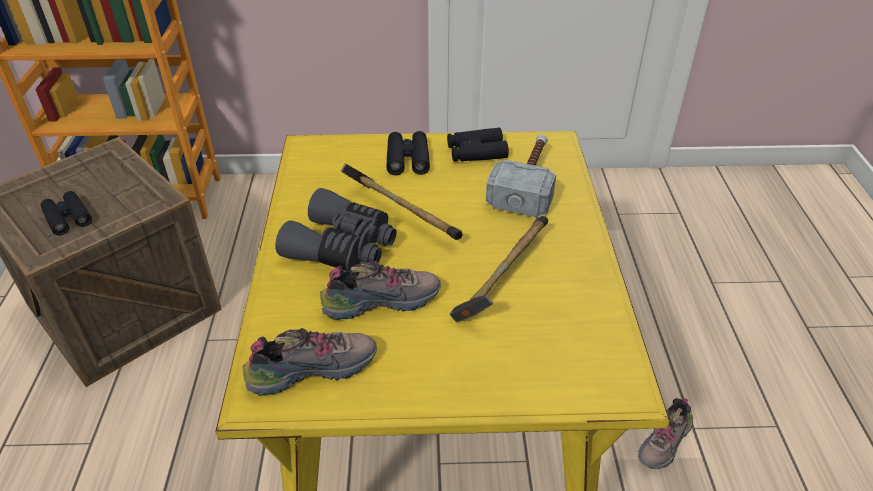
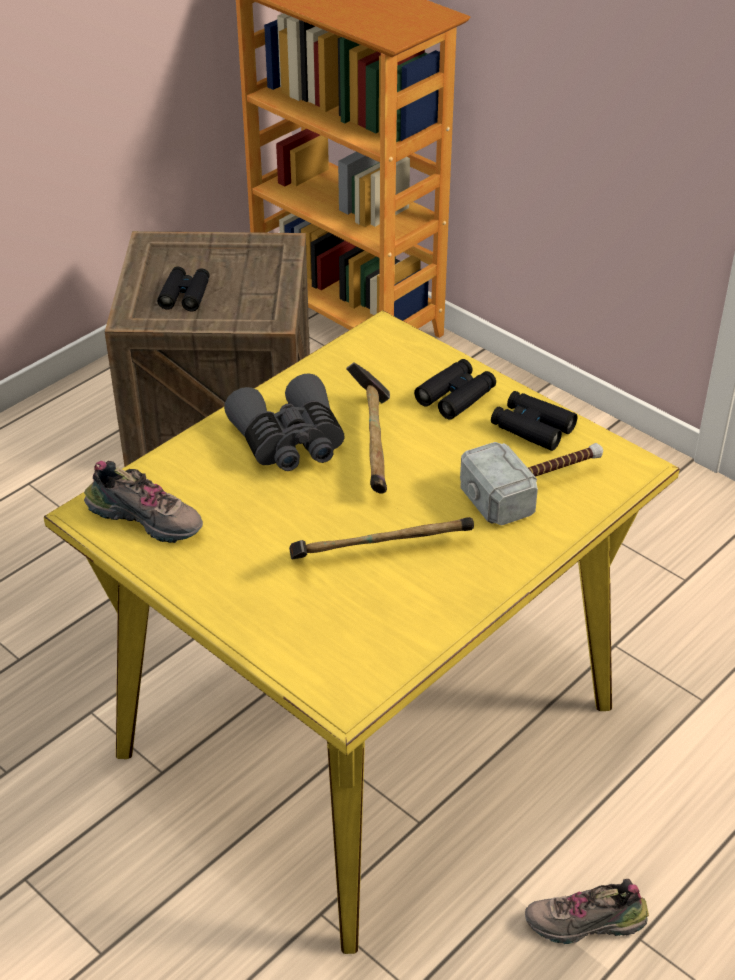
camera: 45 degrees right, 0 degrees up
shoe [320,261,441,320] -> none

